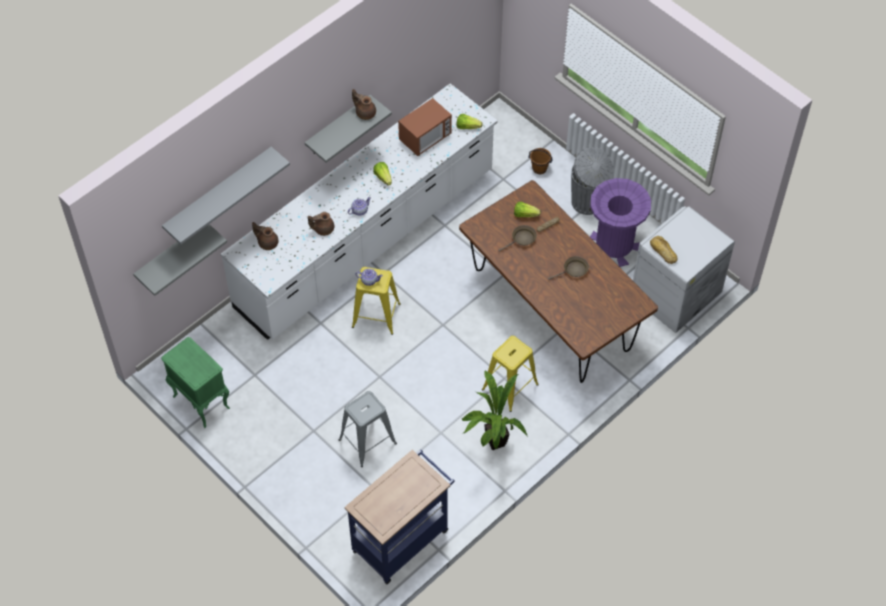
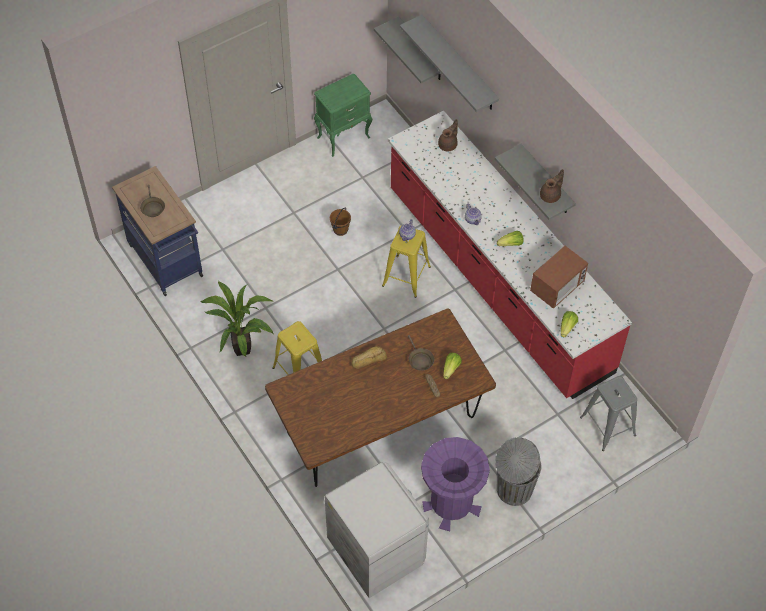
camera: 100 degrees right, 0 degrees up
white counter [221,83,497,340] -> red counter [388,111,632,399]
brown teapot [308,212,334,236] -> none
grey stool [339,391,397,467] -> grey stool moved to [580,376,637,451]
microwave [398,98,452,156] -> microwave turned 105 degrees counterclockwise [530,245,588,309]
brown bucket [529,148,552,174] -> brown bucket moved to [330,208,351,236]
brown frying pan [548,256,589,280] -> brown frying pan moved to [140,185,165,217]
bread [650,236,678,264] -> bread moved to [352,346,387,369]

